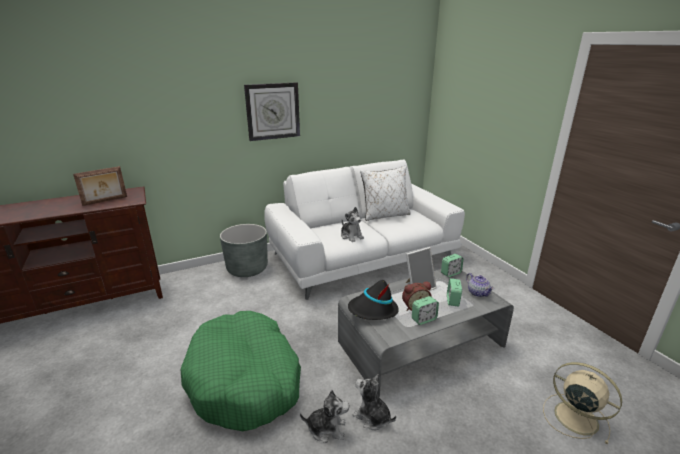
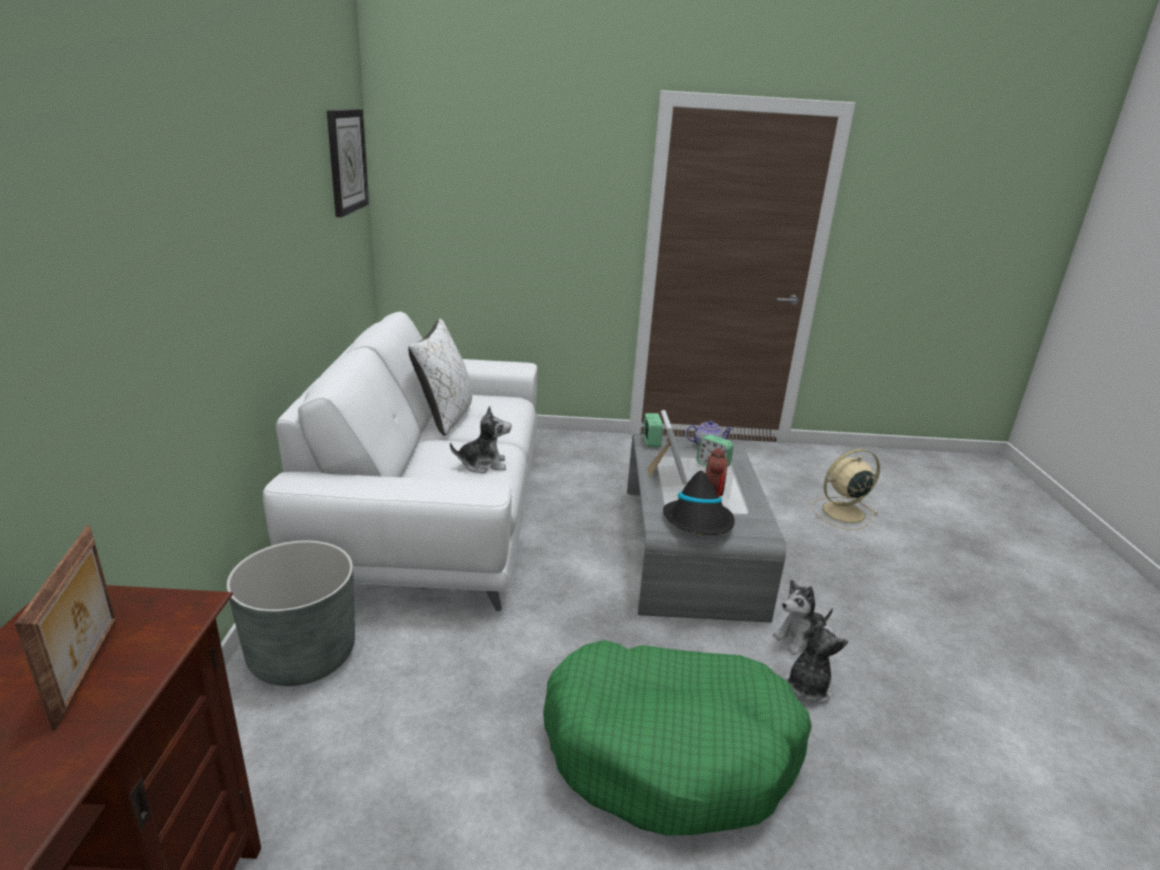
camera: 65 degrees left, 0 degrees up
wall clock [244,82,300,141] -> wall clock moved to [327,109,369,217]
alarm clock [412,296,439,325] -> none

